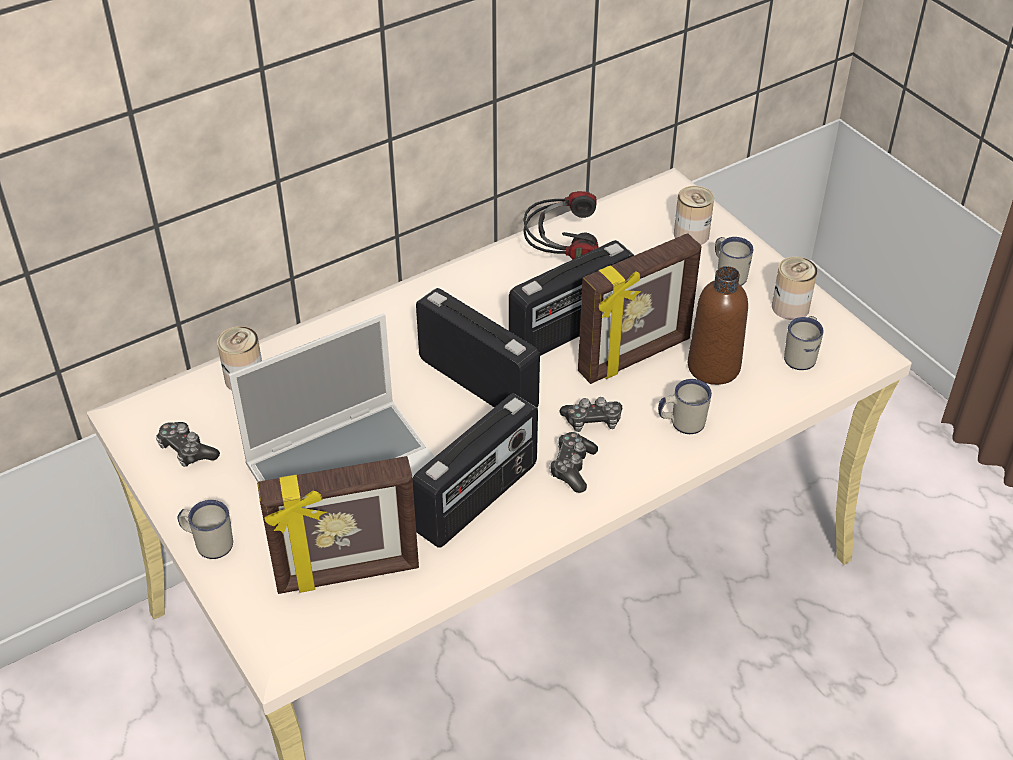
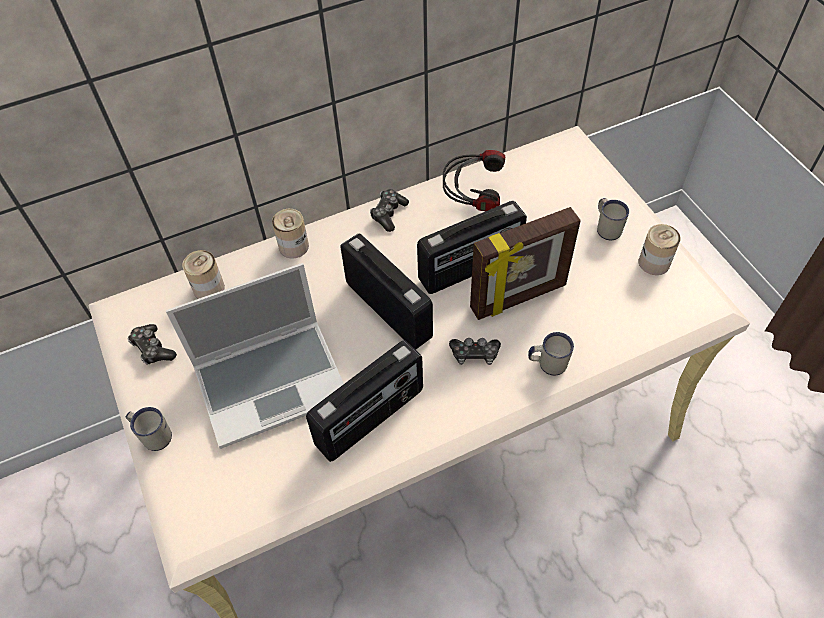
camera: 10 degrees right, 10 degrees up
picture frame [257,456,419,594] -> none
game controller [549,432,598,493] -> game controller moved to [370,189,409,232]
can [674,186,714,245] -> can moved to [272,209,309,258]
brown bottle [688,266,748,385] -> none
white mug [784,316,823,370] -> none

